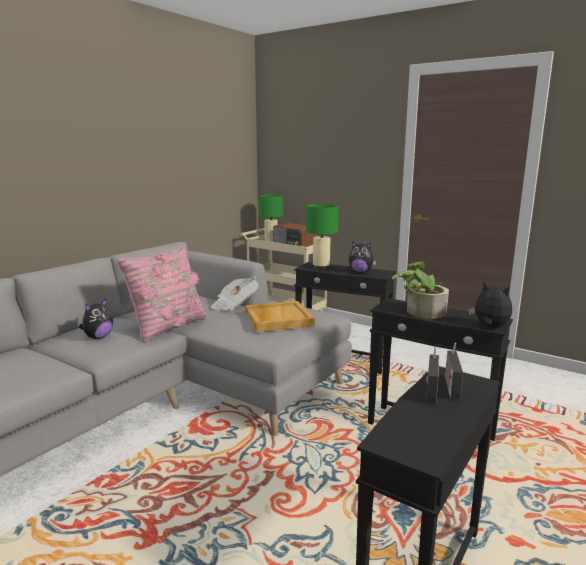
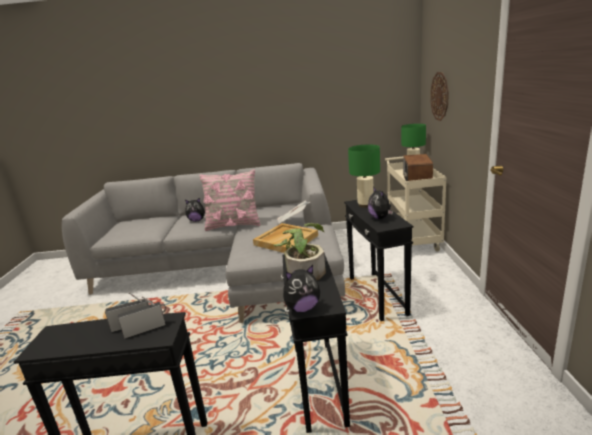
camera: 55 degrees right, 5 degrees up
plush toy [468,281,512,328] -> plush toy turned 60 degrees clockwise [283,265,320,312]
none -> wall clock [430,72,449,121]

